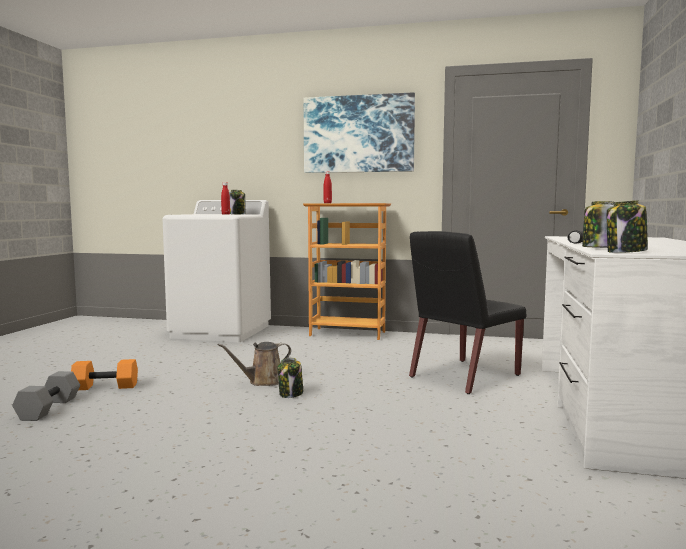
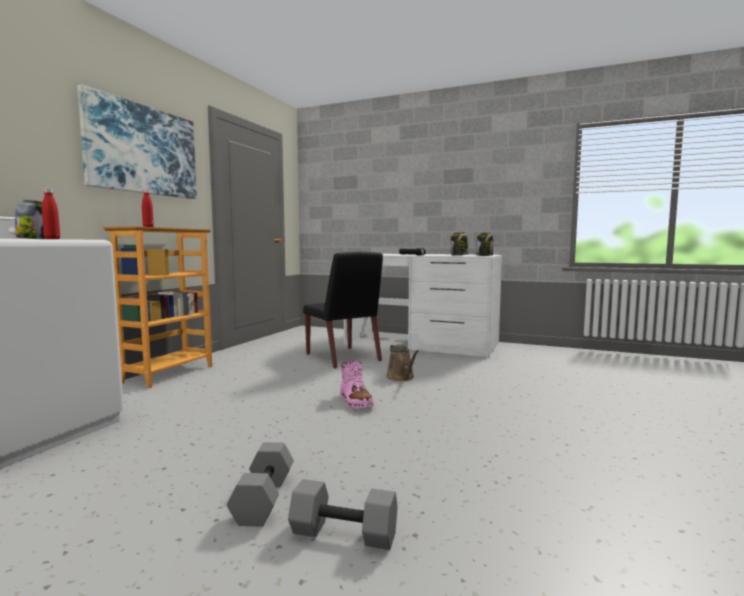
camera: 80 degrees left, 0 degrees up
orange dumbbell [71,359,138,390] -> grey dumbbell [227,442,294,526]
brown watering can [218,342,291,386] -> brown watering can moved to [386,344,419,381]
jar [277,358,303,398] -> pink boot [340,360,375,409]

